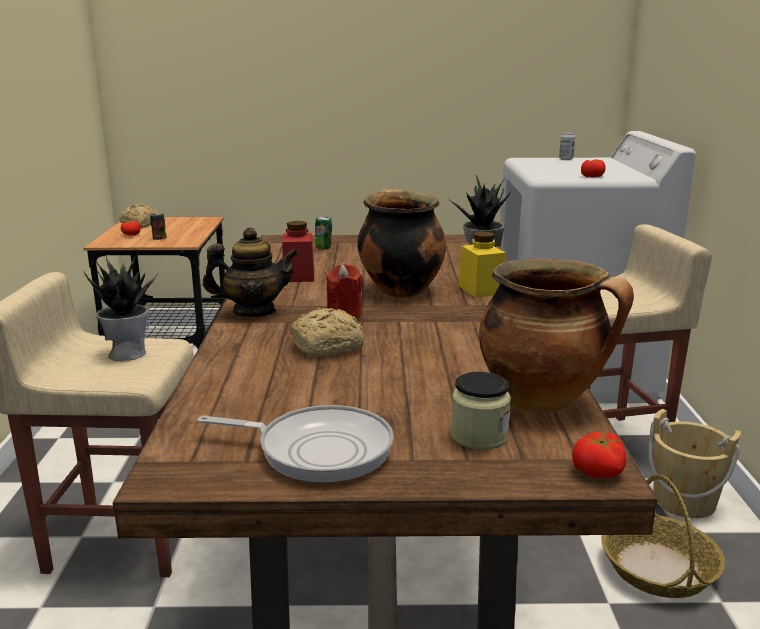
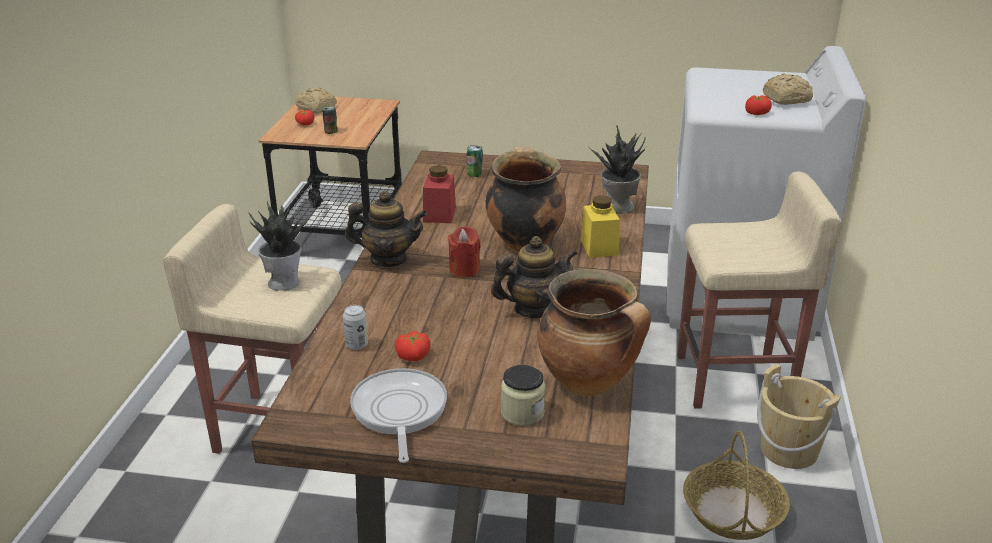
camera: 10 degrees right, 10 degrees up
frying pan [197,405,394,483] -> frying pan turned 120 degrees counterclockwise [350,368,447,463]
bread [291,308,365,357] -> bread moved to [763,73,813,105]
can [559,132,575,160] -> can moved to [343,305,368,350]
tomato [572,432,626,478] -> tomato moved to [395,331,430,361]
none -> teapot [491,236,578,318]

